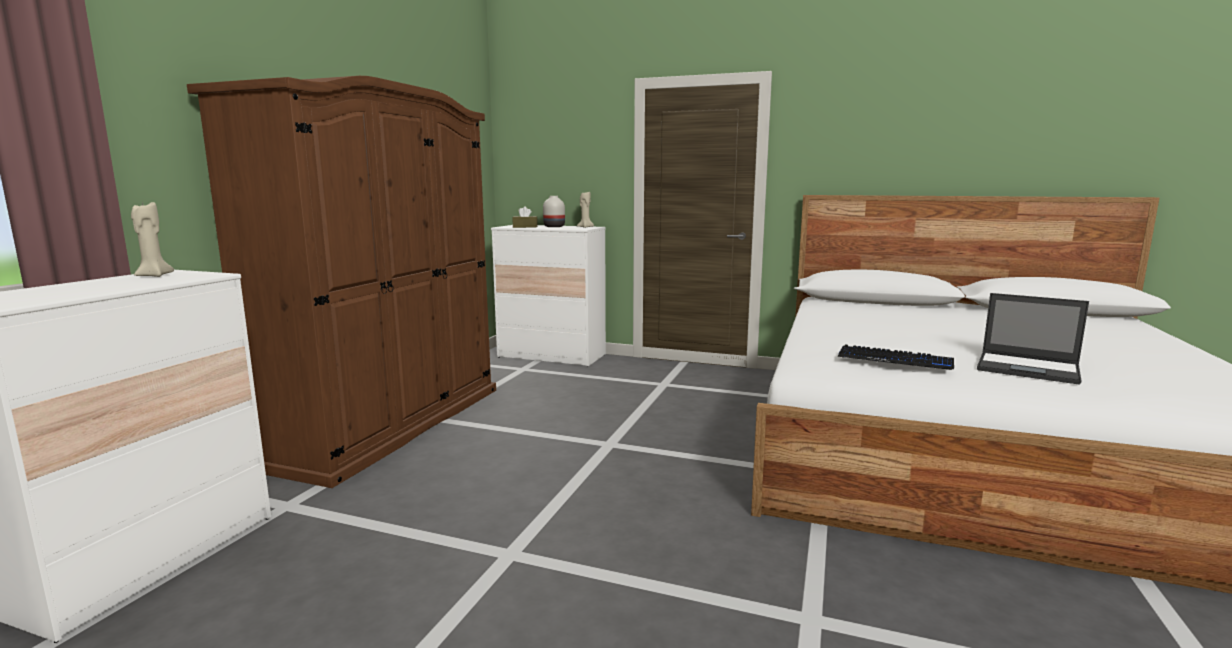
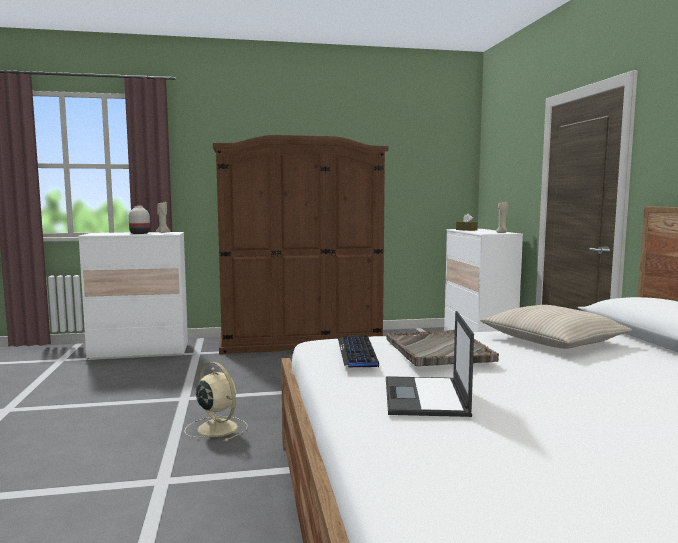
camera: 60 degrees right, 5 degrees down
white vase [543,196,565,227] -> white vase moved to [129,206,150,234]
none -> beige fan [184,362,248,441]
none -> grey tray [386,330,499,366]
none -> beige pillow [480,305,632,349]

